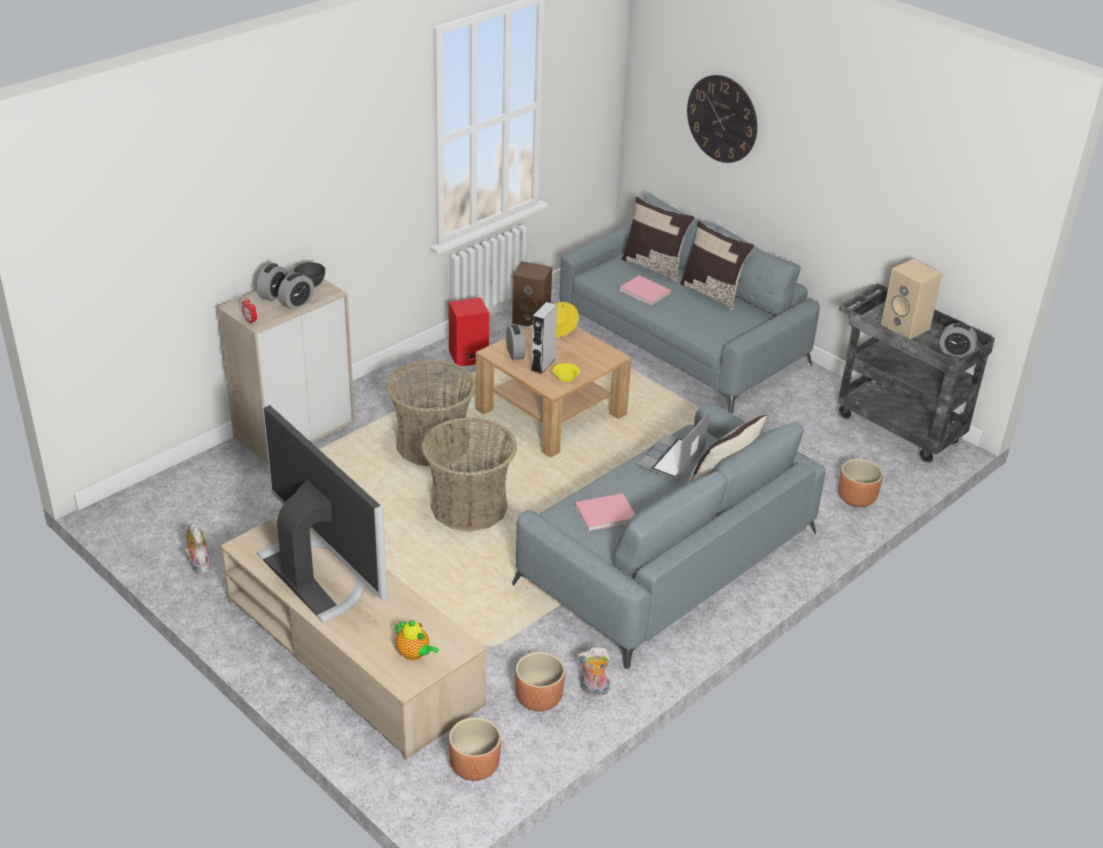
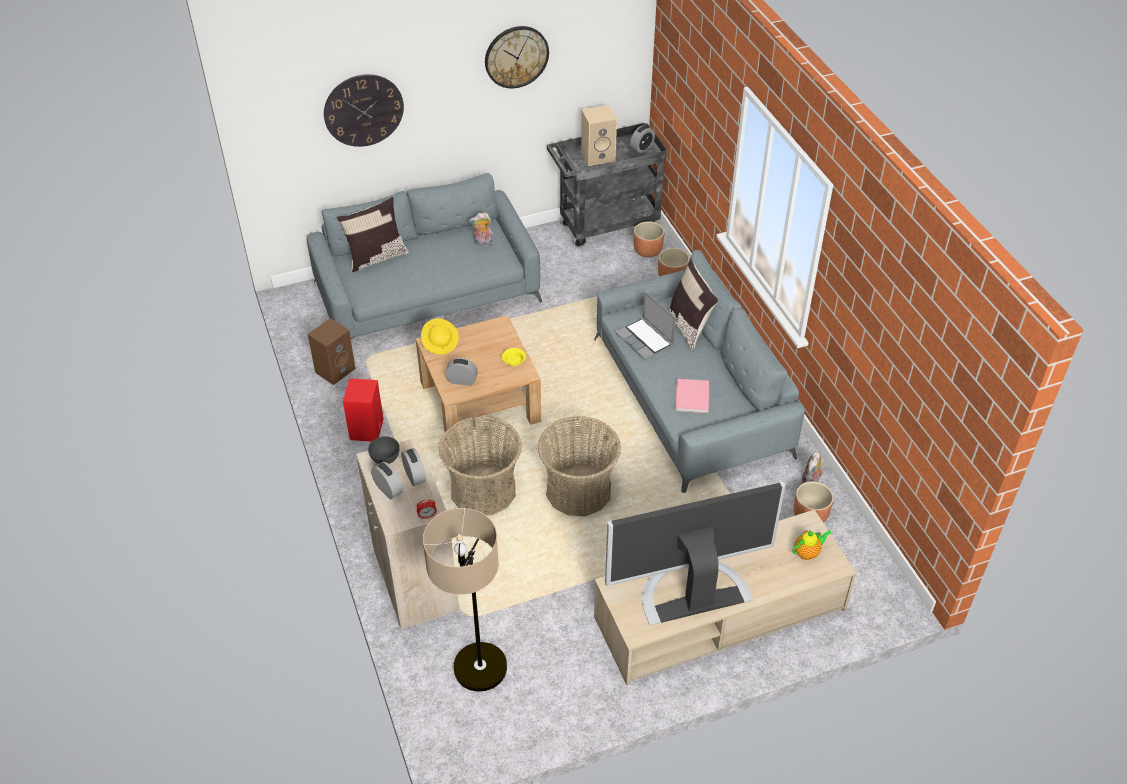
camera: 65 degrees left, 10 degrees up
plush toy [184,523,211,574] -> plush toy moved to [469,212,494,247]
brown planter [449,717,501,781] -> brown planter moved to [634,221,664,258]
grey speaker [531,302,557,374] -> none
pink book [619,275,672,306] -> none
pillow [680,220,754,310] -> none
none -> floor lamp [423,508,507,692]
none -> wall clock [485,26,549,88]

